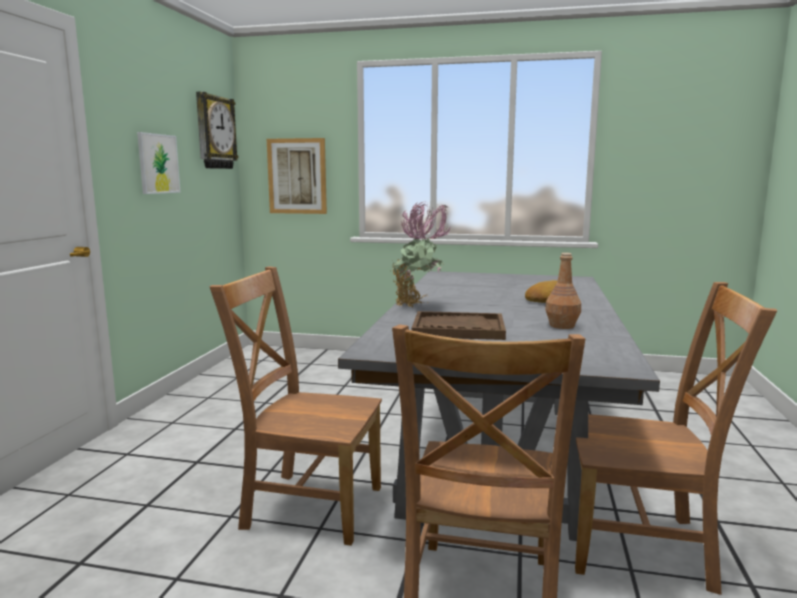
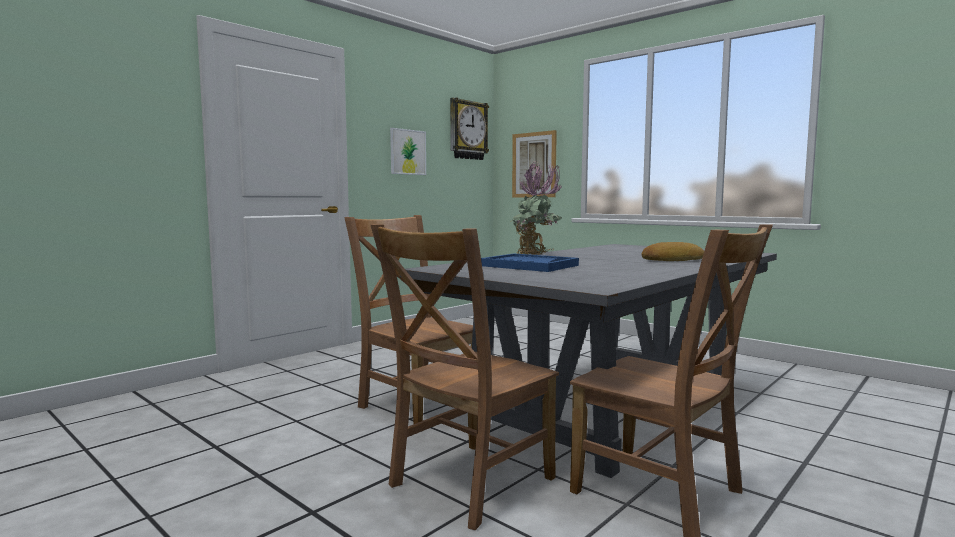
camera: 30 degrees right, 5 degrees down
brown tray [412,311,506,340] -> blue tray [481,253,579,272]
brown bottle [545,253,581,329] -> none

